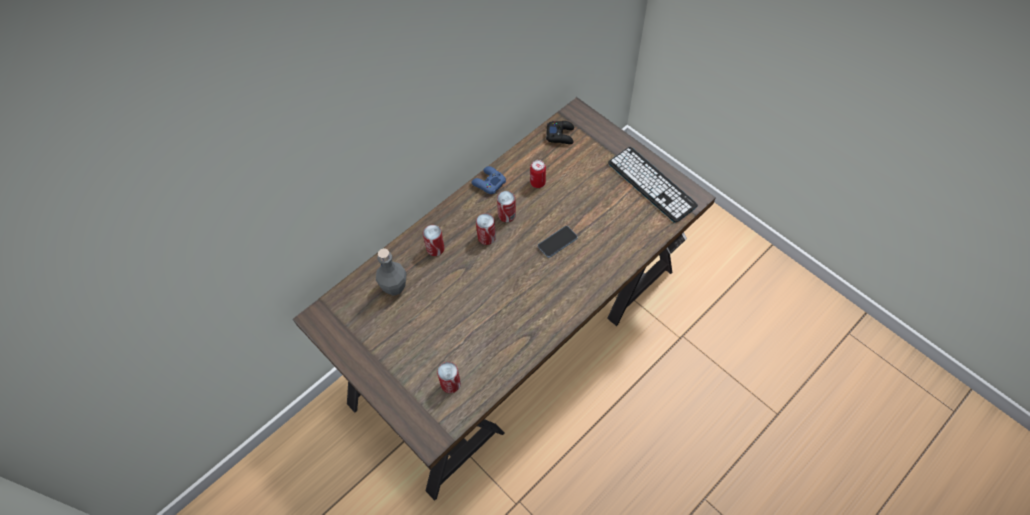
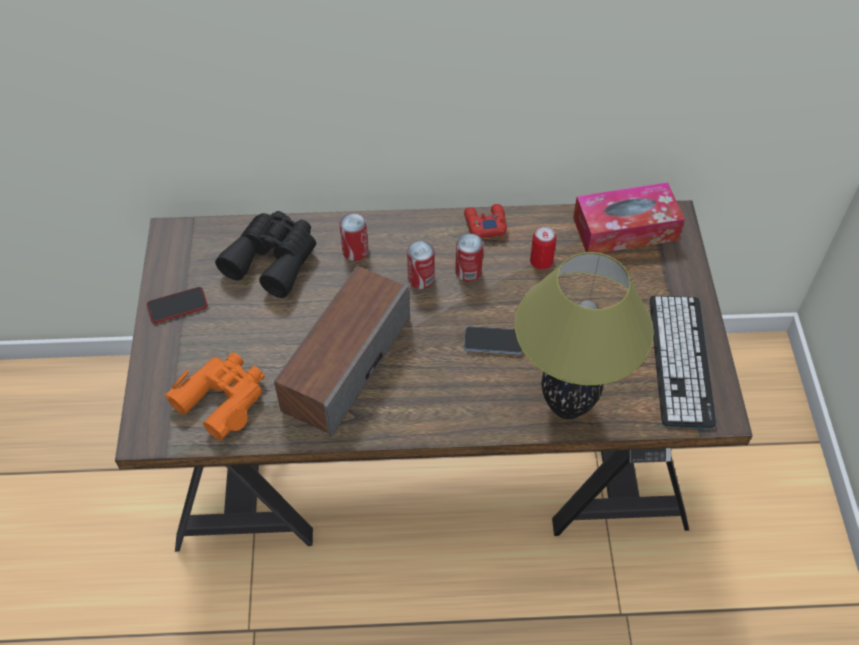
camera: 40 degrees right, 5 degrees down
grey bottle [376,248,406,296] -> black binoculars [215,211,316,298]
can [437,362,461,393] -> orange binoculars [165,353,265,440]
blue game controller [471,166,506,194] -> red game controller [464,204,507,238]
black game controller [546,121,574,144] -> tissue box [573,182,685,253]
none -> phone [147,287,208,323]
none -> speaker [274,266,409,437]
none -> table lamp [515,252,654,419]

